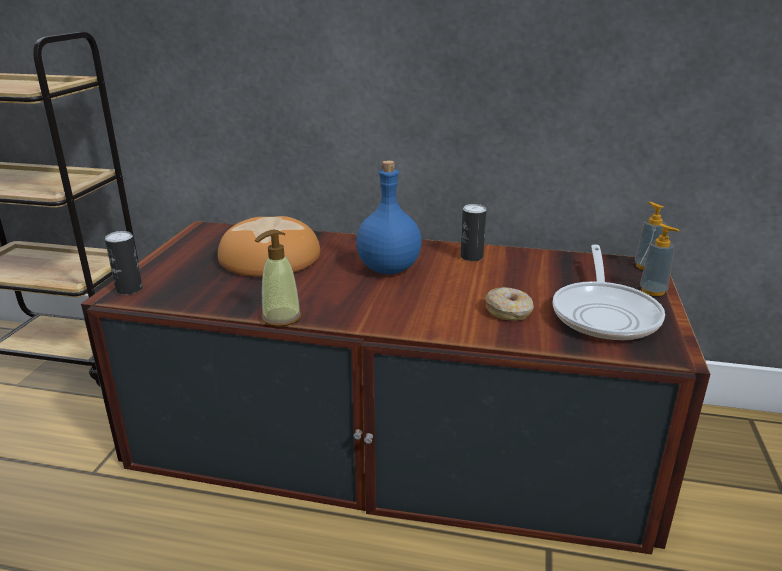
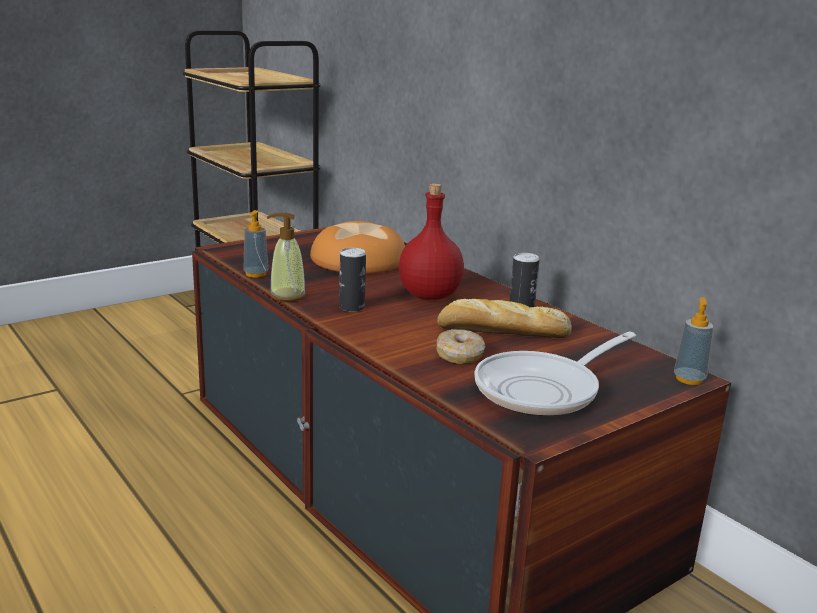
camera: 40 degrees right, 5 degrees down
can [105,231,143,295] -> can moved to [339,248,366,312]
blue bottle [356,160,422,275] -> red bottle [399,183,464,300]
soap dispenser [640,224,680,296] -> soap dispenser moved to [243,210,268,278]
none -> bread [437,299,572,338]

